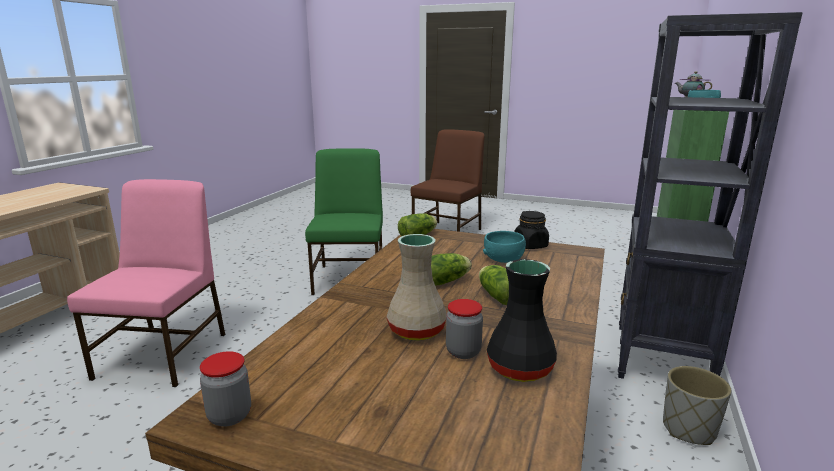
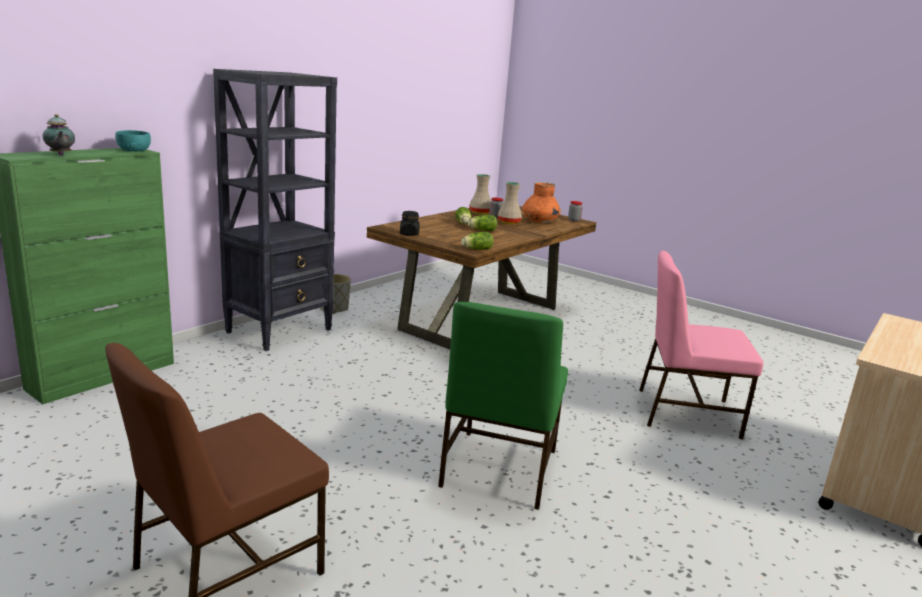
camera: 165 degrees left, 0 degrees up
pink chair [67,179,225,387] -> pink chair turned 75 degrees clockwise [639,251,763,439]
turquoise bowl [483,231,526,263] -> none
black vase [487,259,557,382] -> beige vase [469,174,491,214]
none -> orange vase [523,182,561,223]

